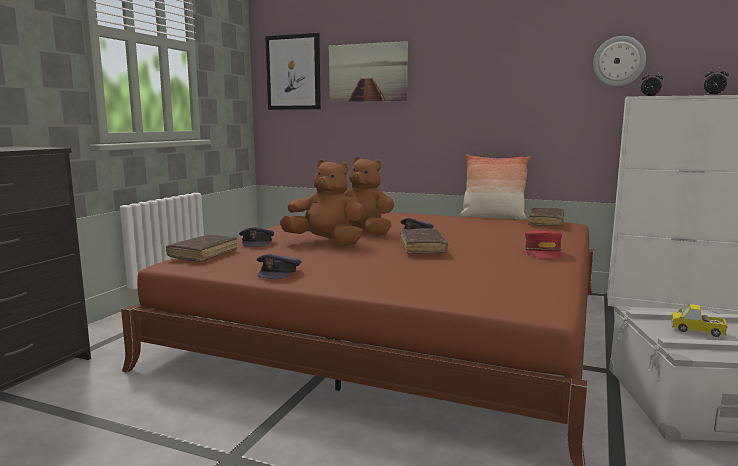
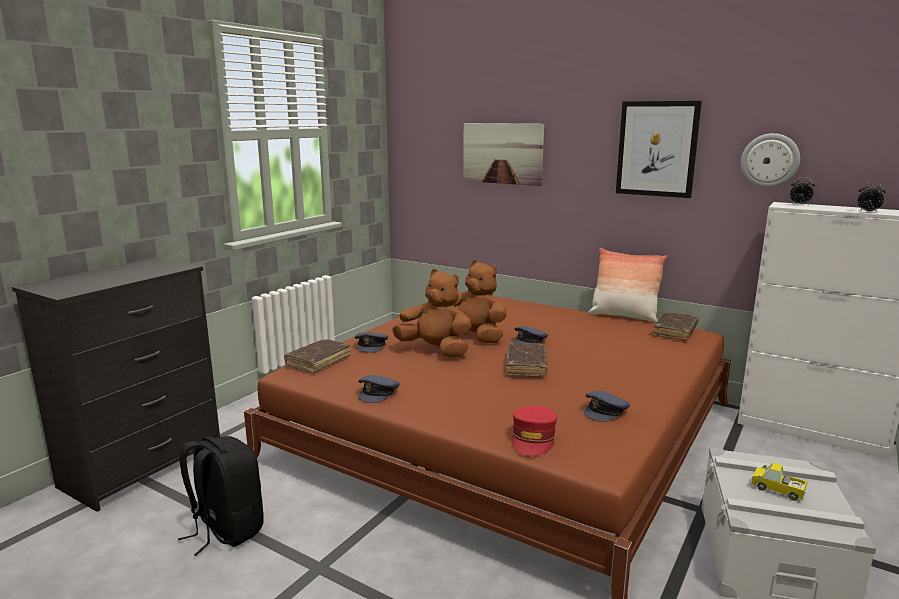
camera: 10 degrees right, 5 degrees up
picture [265,33,321,110] -> picture moved to [616,101,702,198]
red cap [525,230,562,259] -> red cap moved to [511,405,557,456]
none -> black backpack [178,436,264,556]
none -> grey cap [584,391,630,422]

